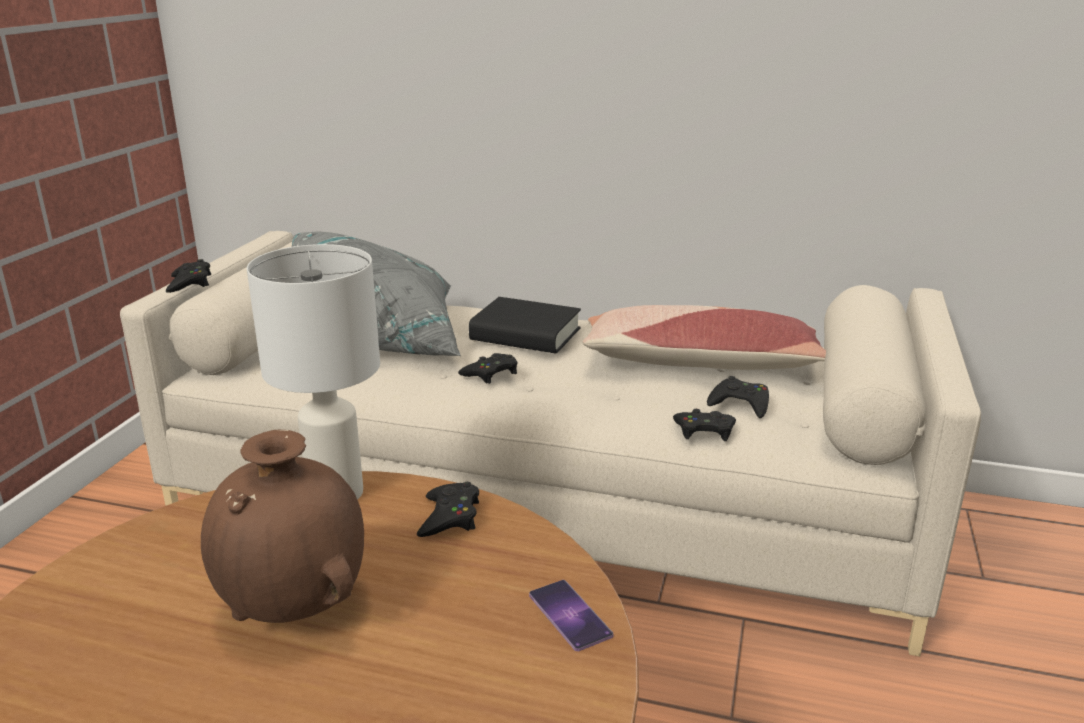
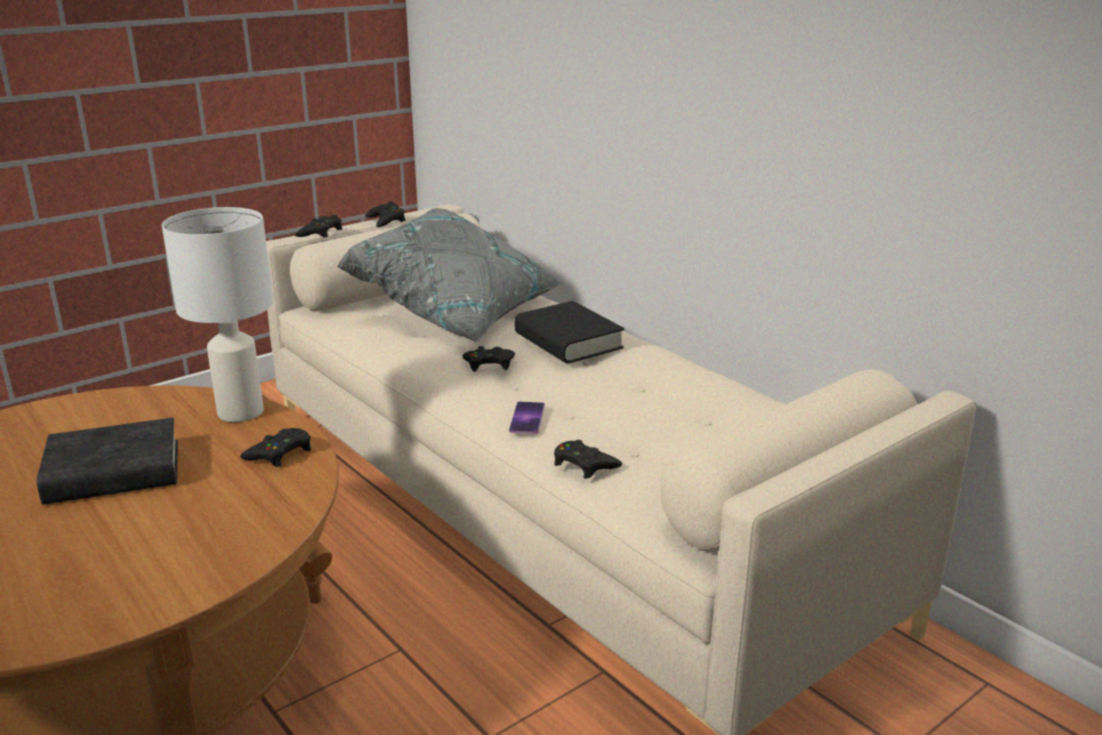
camera: 35 degrees right, 0 degrees up
brown vase [201,430,364,623] -> black book [37,418,178,505]
phone [529,580,613,651] -> phone moved to [509,402,545,434]
pillow [583,305,826,370] -> none
black game controller [707,376,769,418] -> black game controller moved to [365,201,405,227]

